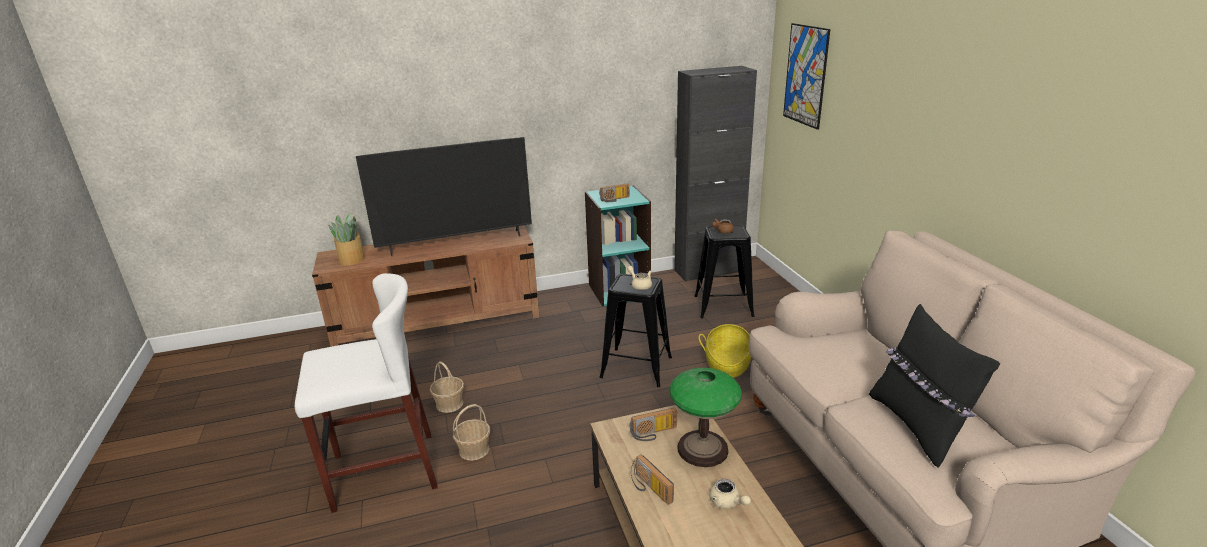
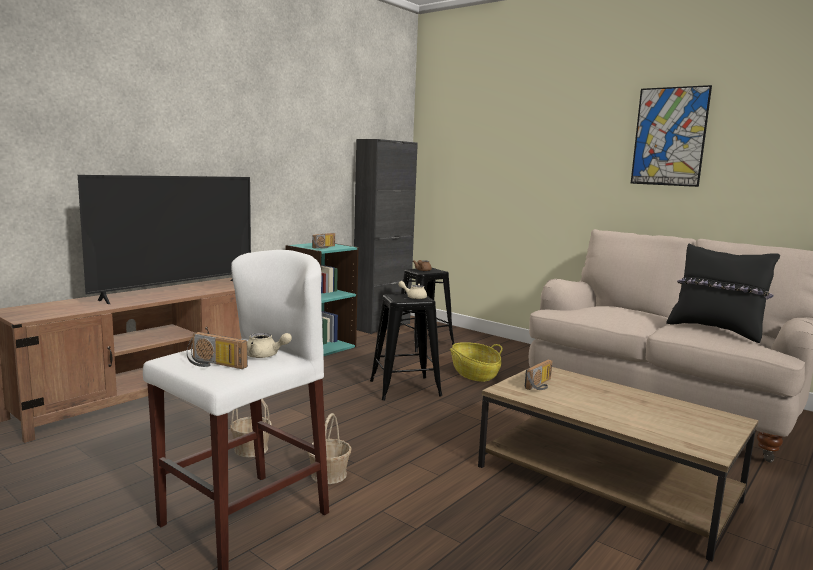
camera: 35 degrees left, 15 degrees down
potted plant [328,213,365,266] -> none
radio [631,454,674,505] -> radio moved to [187,332,248,369]
table lamp [670,368,742,467] -> none
beige teapot [709,479,751,509] -> beige teapot moved to [247,333,292,358]
picture [783,23,830,130] -> picture moved to [631,85,712,187]

